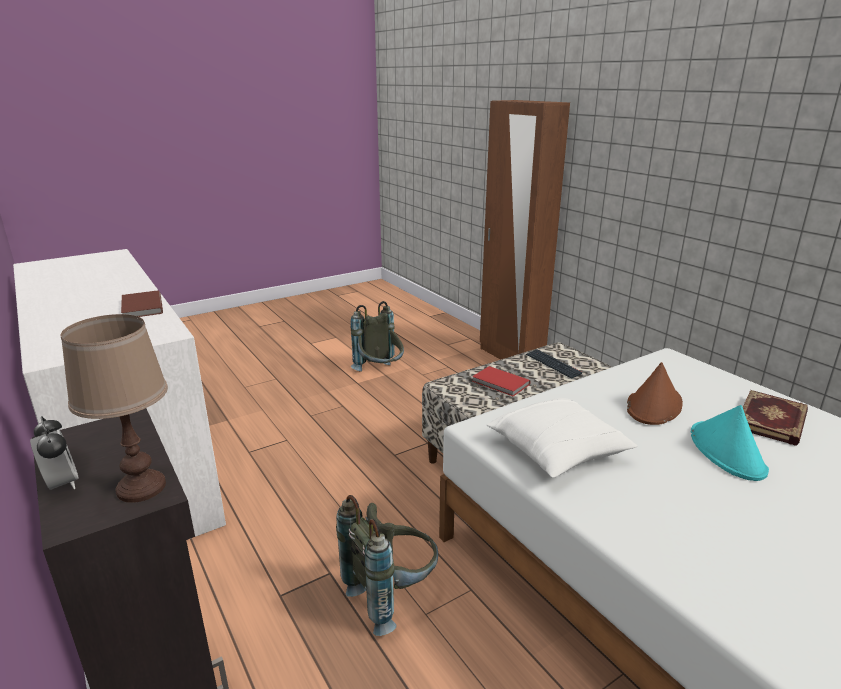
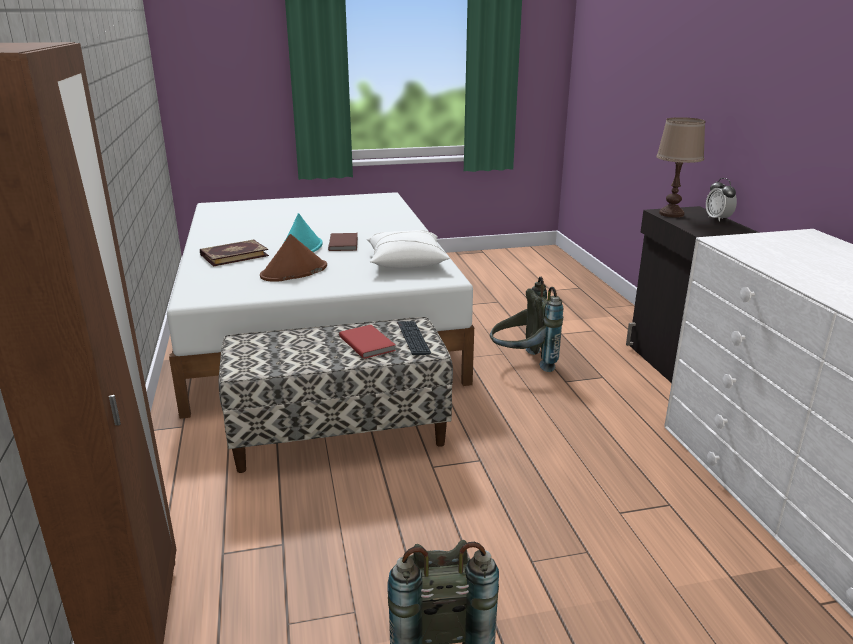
camera: 160 degrees left, 0 degrees up
brown book [121,290,163,317] -> brown book moved to [328,233,358,251]
keyboard [526,349,582,379] -> keyboard moved to [397,321,431,355]

